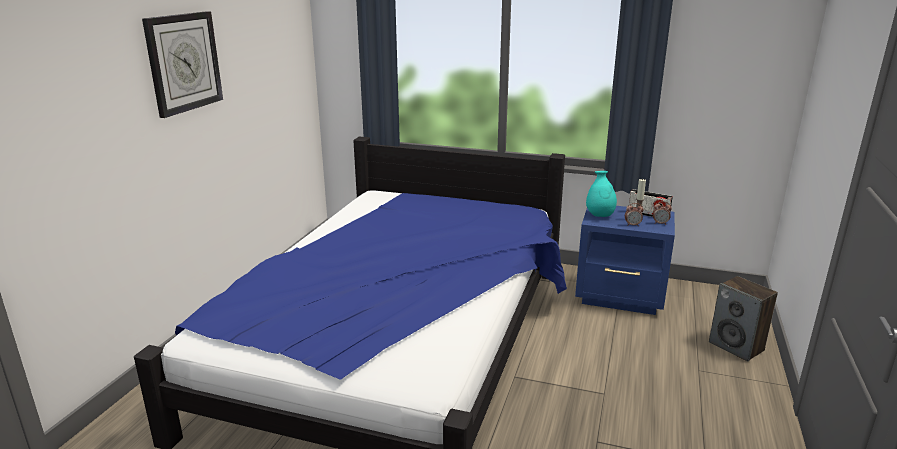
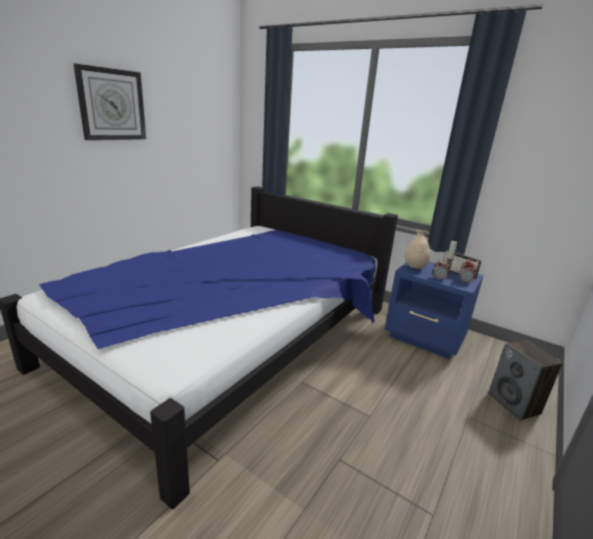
camera: 15 degrees right, 0 degrees up
turquoise vase [586,171,617,217] -> beige vase [404,230,431,269]

